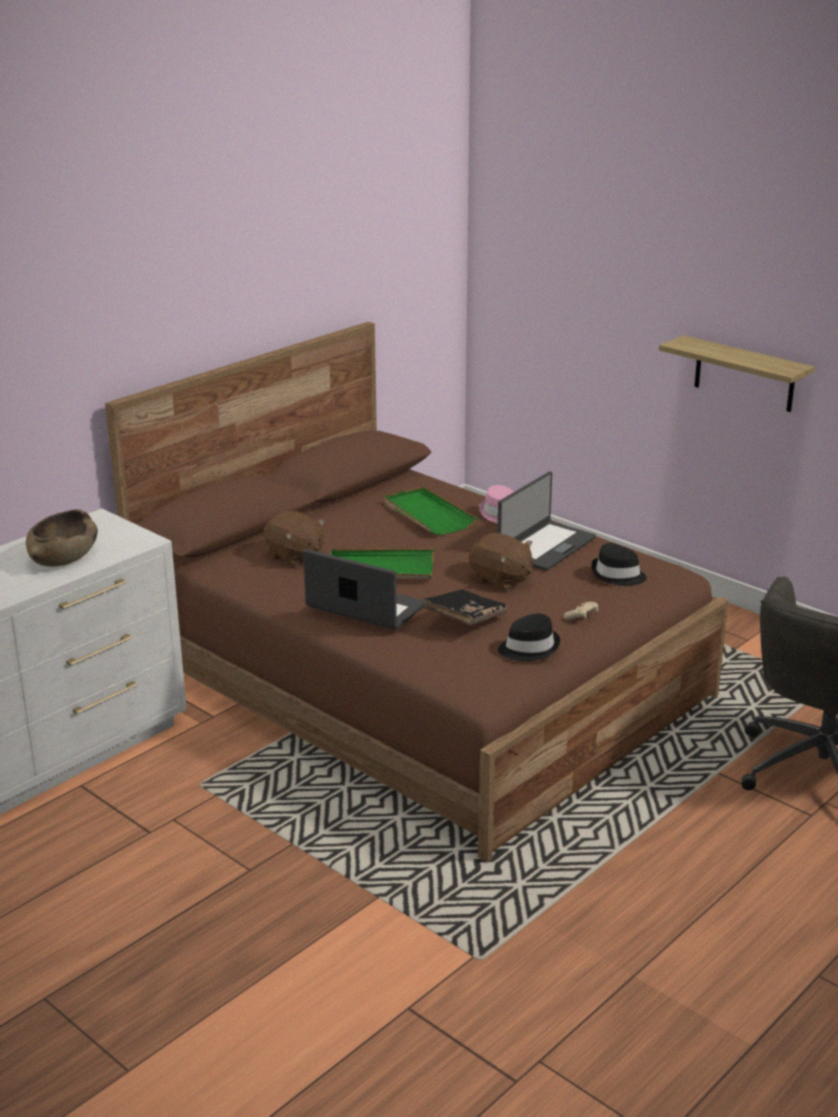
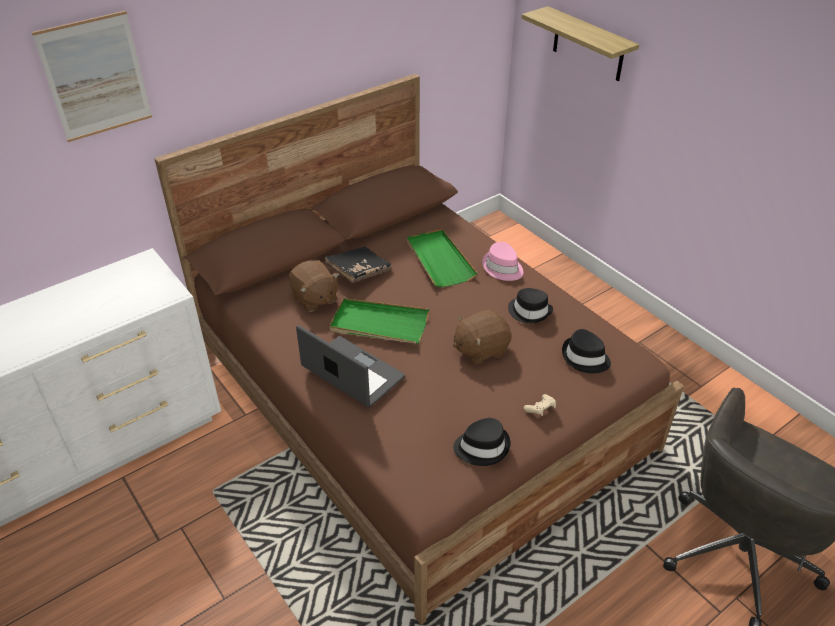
camera: 10 degrees right, 15 degrees up
brown bowl [26,509,98,567] -> none
black book [423,589,507,625] -> black book moved to [325,247,391,283]
brown plush toy [469,533,533,591] -> brown plush toy turned 105 degrees clockwise [453,310,512,365]
laptop [497,471,596,571] -> black hat [508,288,553,323]
shelf [659,335,815,412] -> shelf moved to [522,6,639,81]
none -> picture [32,11,152,142]

